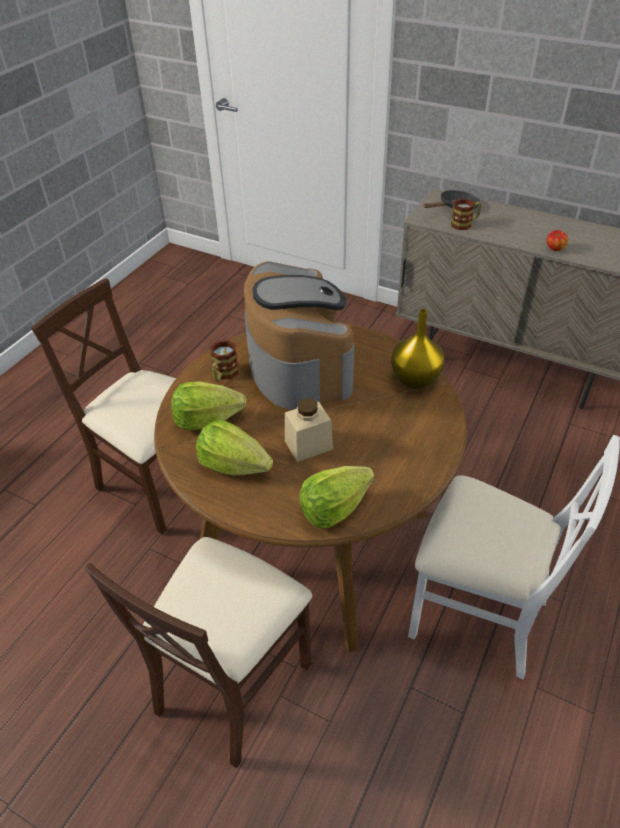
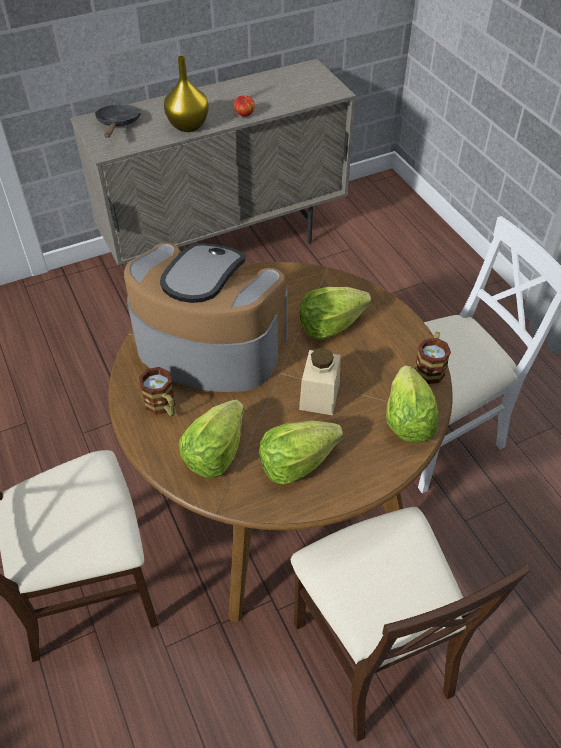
camera: 55 degrees left, 5 degrees up
yellow vase [391,309,445,389] -> yellow vase moved to [164,56,209,132]
mug [451,199,482,230] -> mug moved to [414,332,451,384]
none -> lettuce [299,287,371,340]

